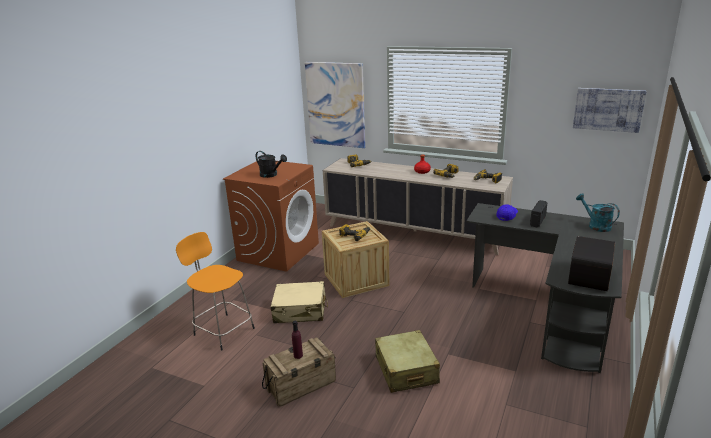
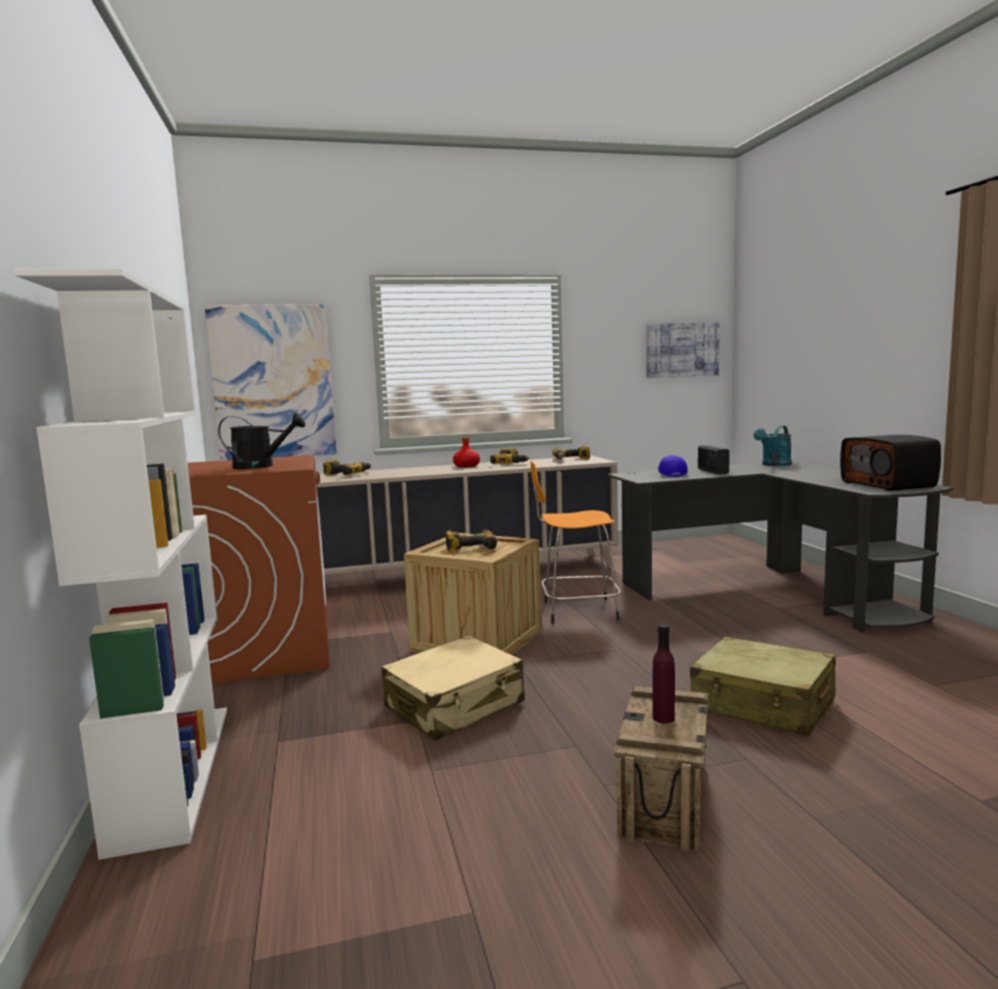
camera: 40 degrees left, 15 degrees down
orange stool [176,232,255,351] -> orange stool moved to [530,460,621,624]
turquoise watering can [576,193,620,232] -> turquoise watering can turned 60 degrees counterclockwise [753,426,791,466]
none -> white bookcase [14,269,227,860]

